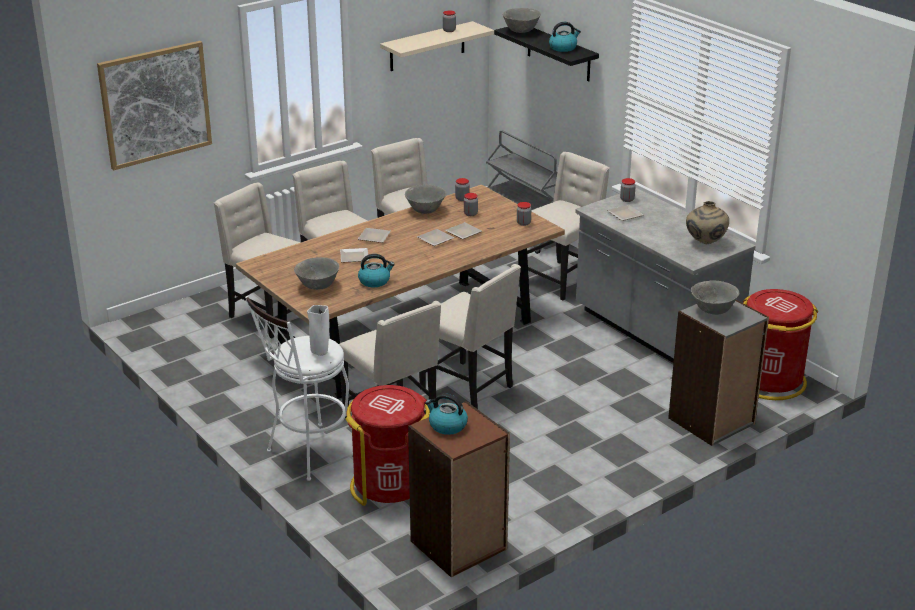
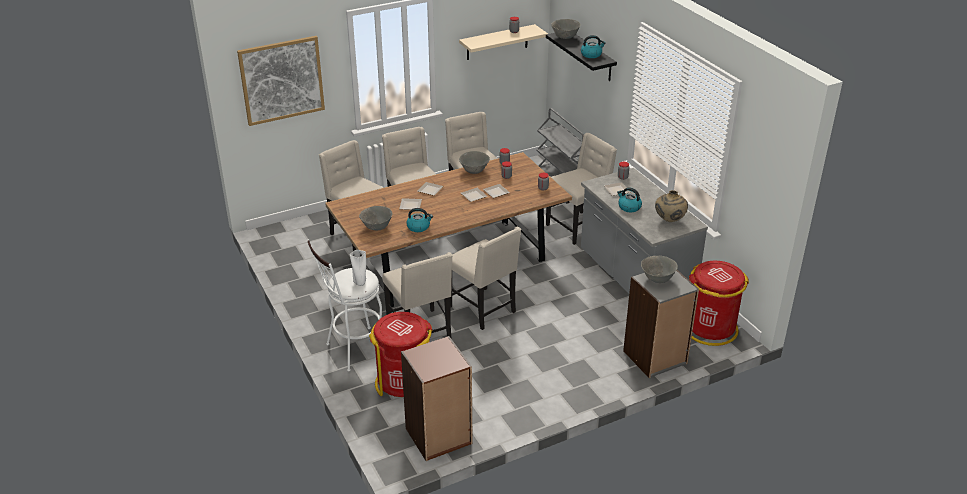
camera: 10 degrees right, 5 degrees up
kettle [425,394,468,435] -> kettle moved to [617,187,642,212]

